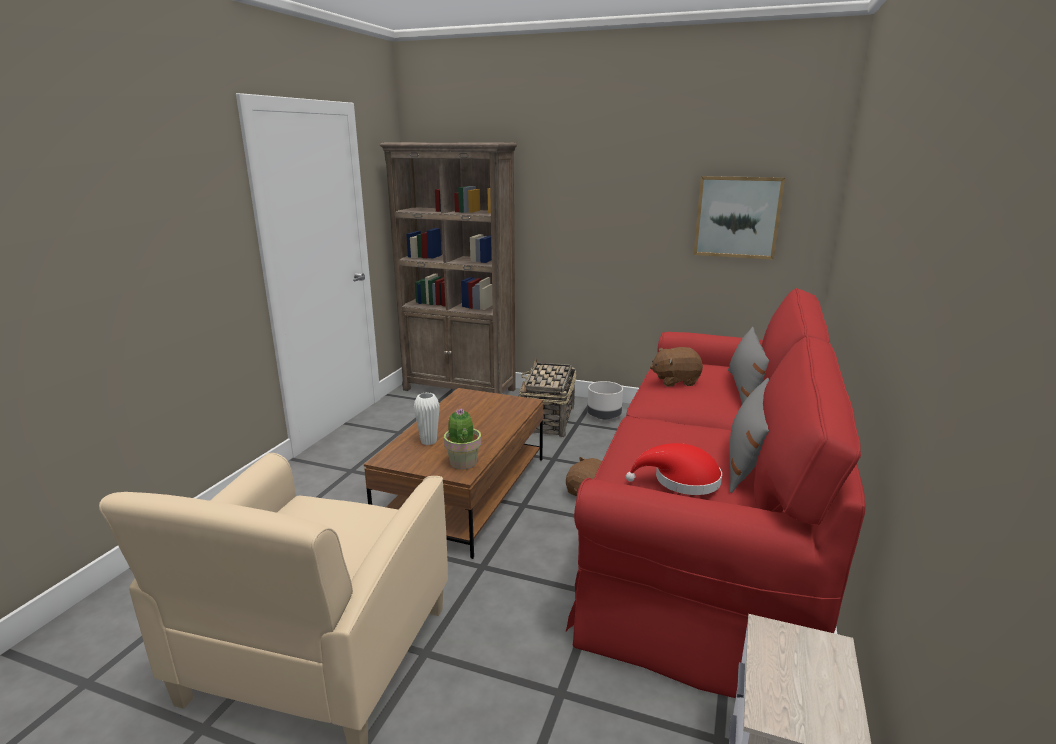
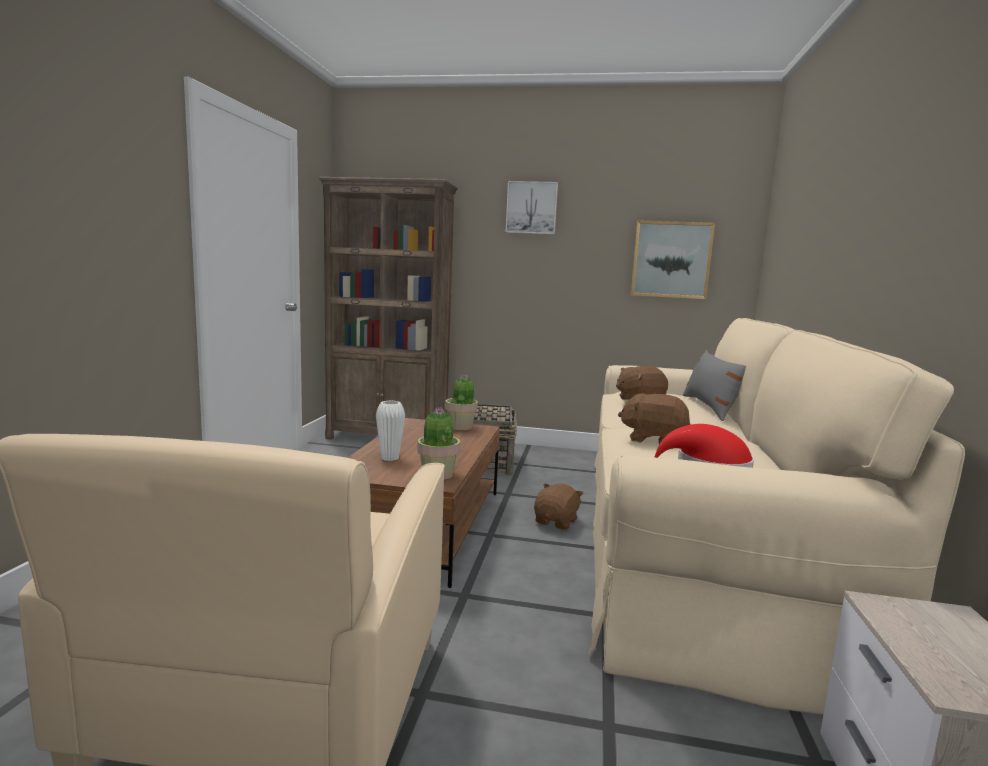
camera: 10 degrees left, 10 degrees down
red sofa [566,288,866,698] -> beige sofa [589,318,965,715]
grey planter [587,381,623,419] -> none
grey pillow [729,378,769,493] -> none
none -> potted plant [445,374,478,430]
none -> picture [506,181,558,234]
none -> brown plush toy [618,393,691,444]

